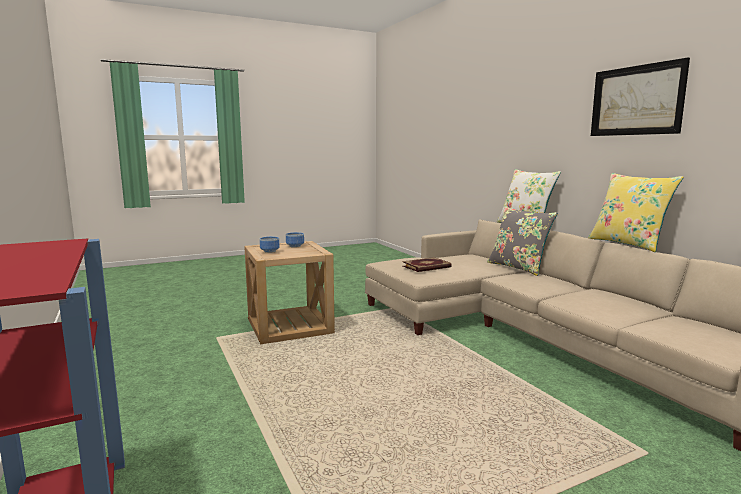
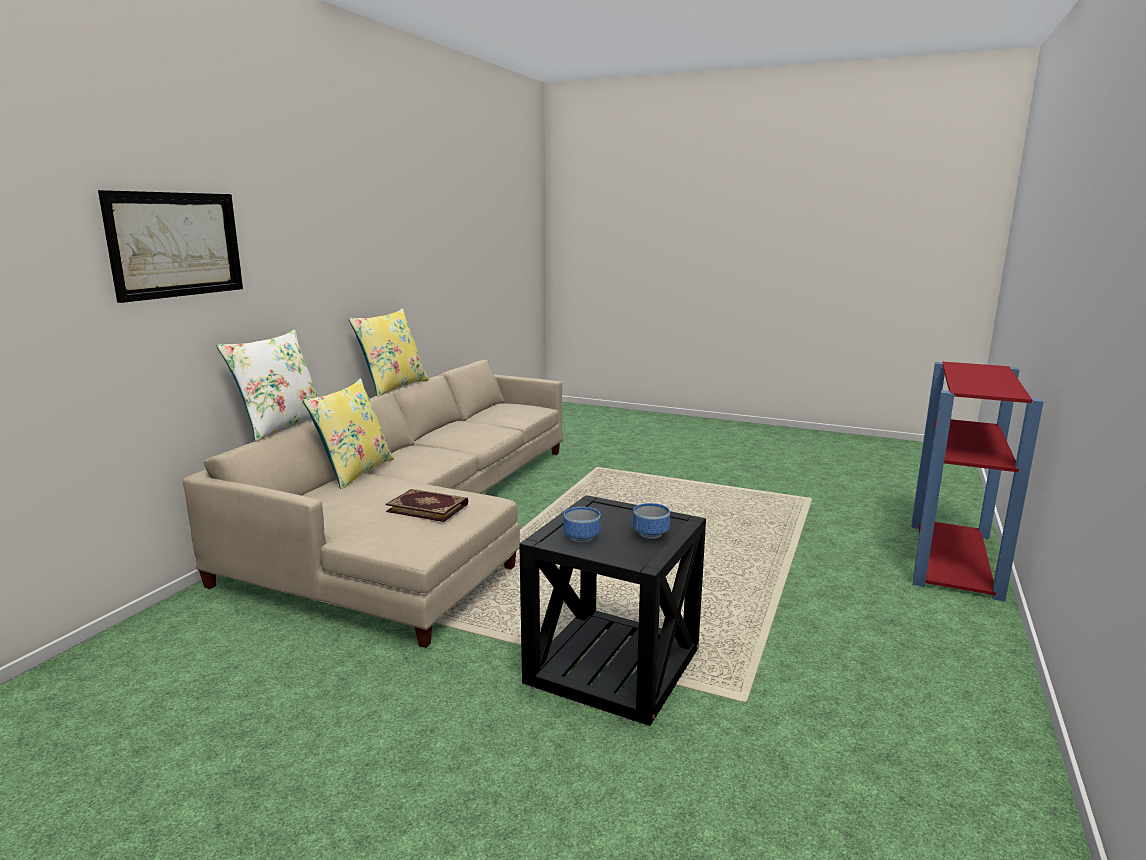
camera: 130 degrees left, 5 degrees up
beige side table [244,241,335,344] -> black side table [519,495,706,726]
grey pillow [487,206,558,276] -> yellow pillow [303,379,394,489]
picture [591,57,690,136] -> picture moved to [98,190,243,303]

